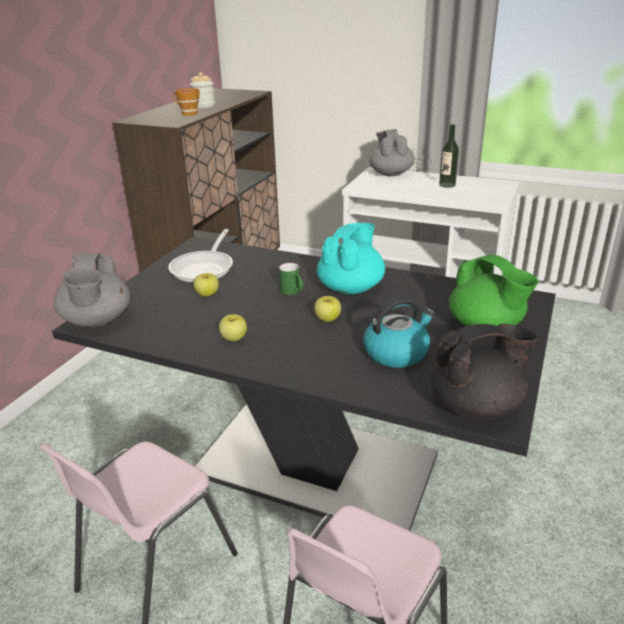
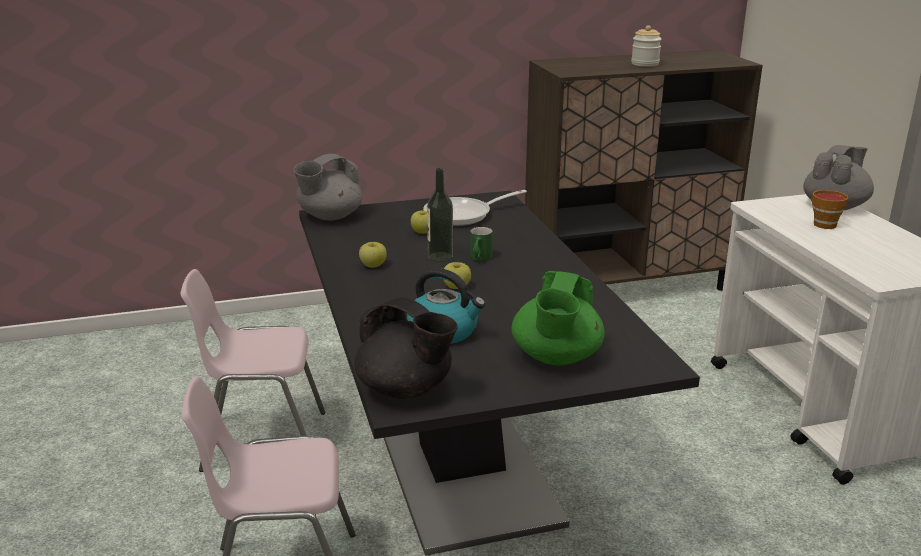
camera: 50 degrees right, 5 degrees down
cup [173,88,199,116] -> cup moved to [811,190,848,229]
turquoise teapot [317,223,385,294] -> none
bottle [439,124,459,188] -> bottle moved to [427,168,453,262]

